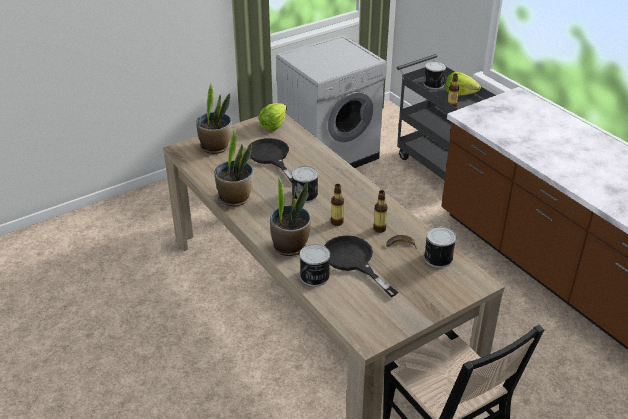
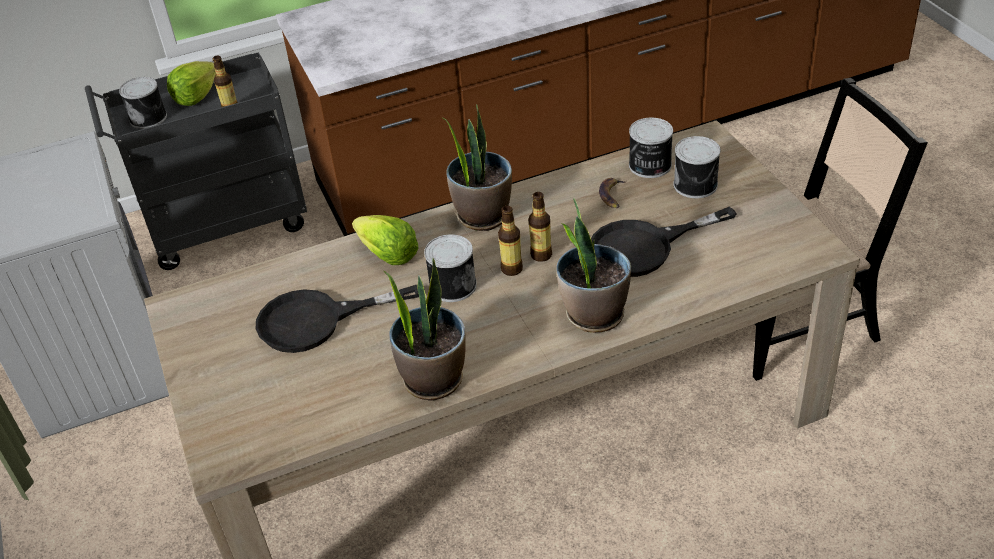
camera: 75 degrees left, 5 degrees up
potted plant [196,83,232,154] -> potted plant moved to [442,104,512,231]
lettuce [259,103,287,131] -> lettuce moved to [352,215,418,265]
can [300,244,330,286] -> can moved to [673,136,720,198]
bottle [373,190,388,233] -> bottle moved to [498,206,523,276]

